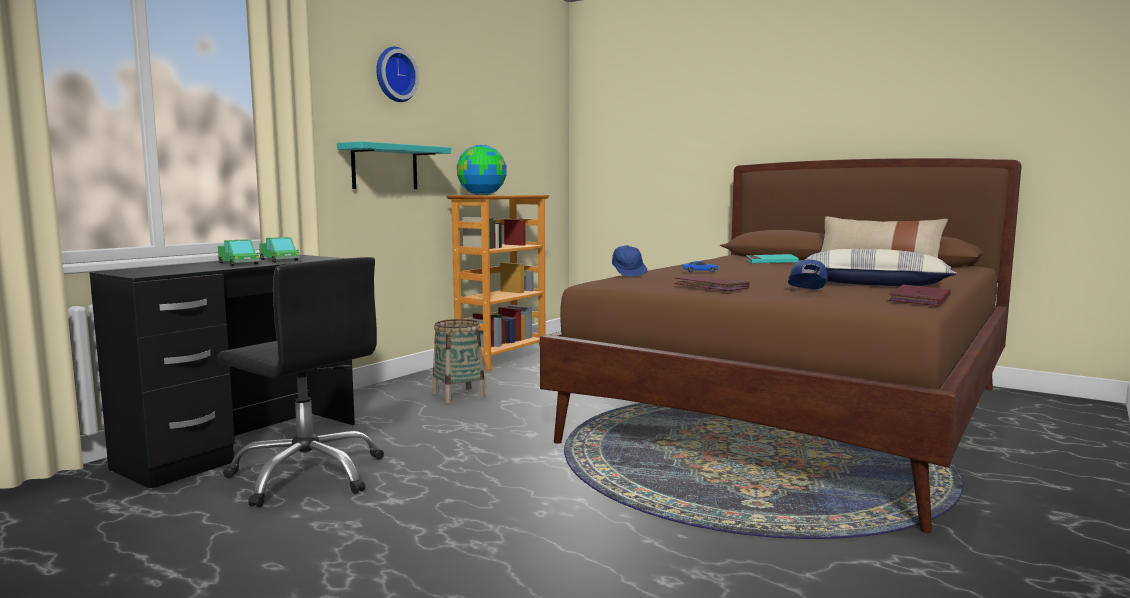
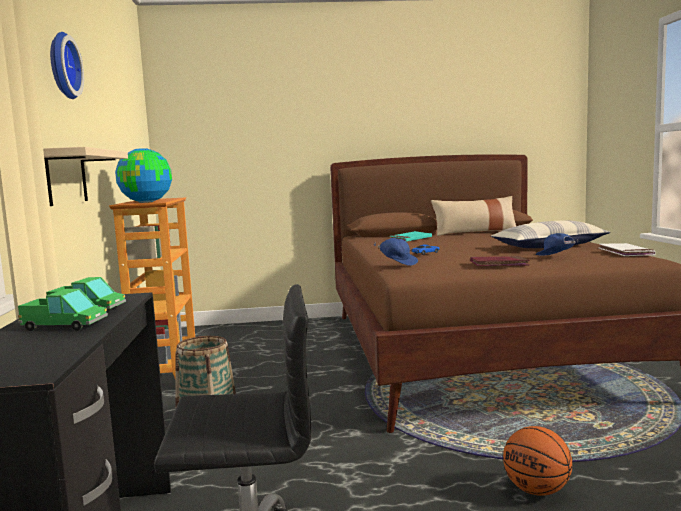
camera: 40 degrees left, 0 degrees up
turquoise shelf [337,141,451,189] -> beige shelf [43,147,128,206]
red book [889,285,951,306] -> white book [599,243,656,256]
none -> basketball [503,426,572,496]

